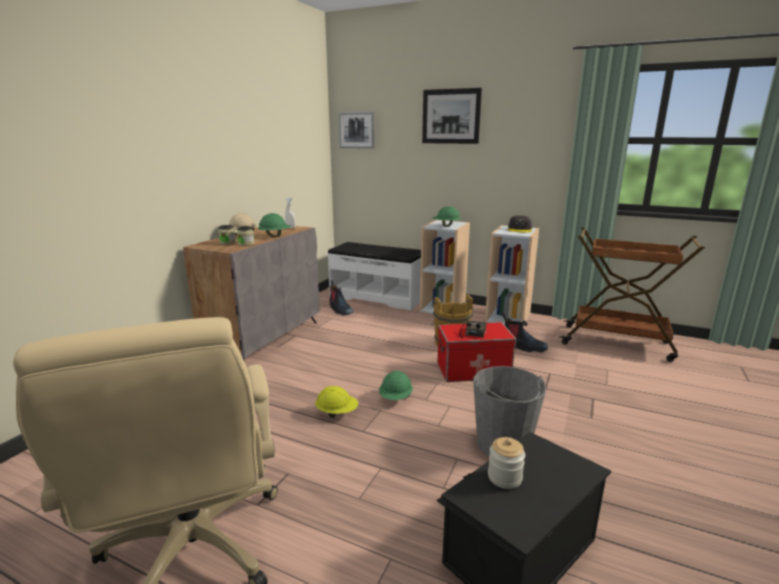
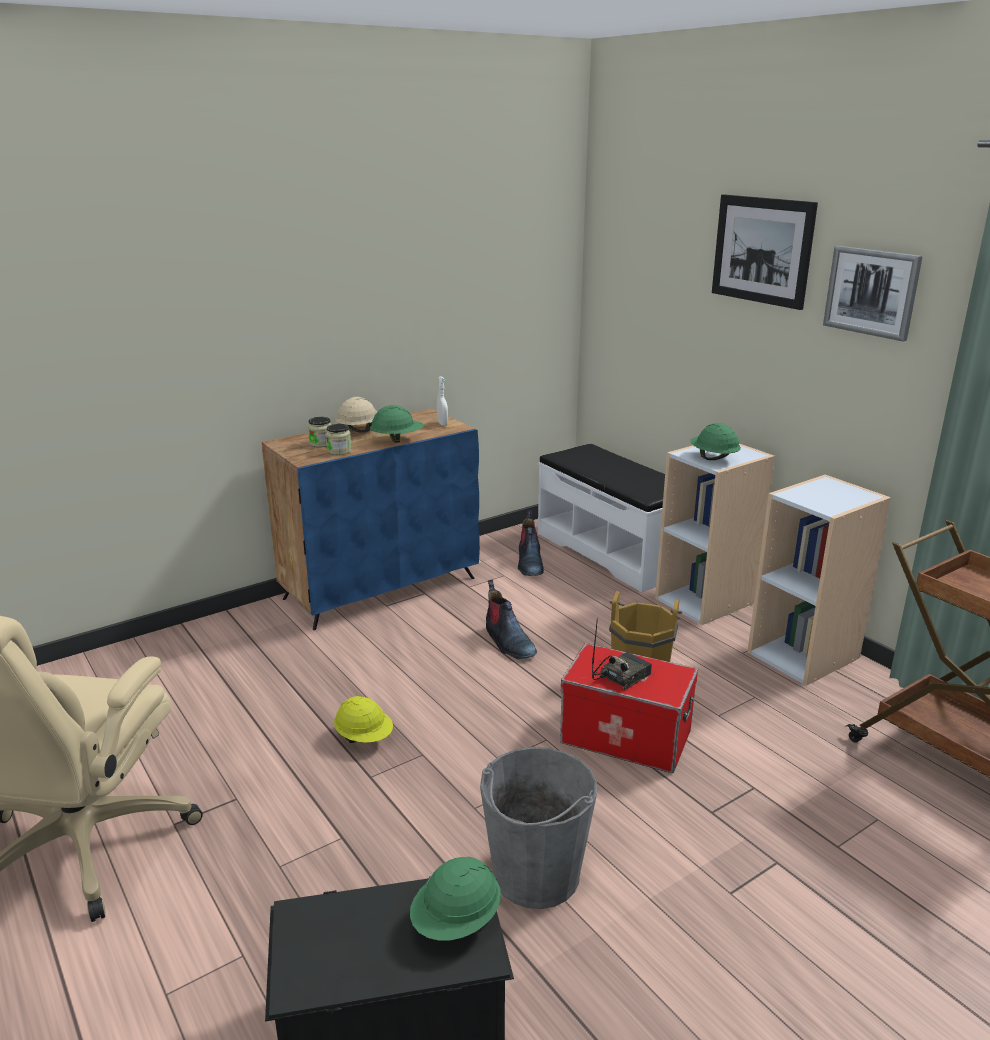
camera: 30 degrees right, 5 degrees up
grey cabinet [183,226,320,362] -> blue cabinet [262,409,480,630]
picture [338,112,375,148] -> picture moved to [823,246,923,341]
green hard hat [379,371,413,400] -> green hard hat moved to [410,856,501,940]
jar [488,437,525,489] -> none
boot [501,312,548,352] -> boot moved to [486,580,537,659]
grey cap [508,215,532,232] -> none

